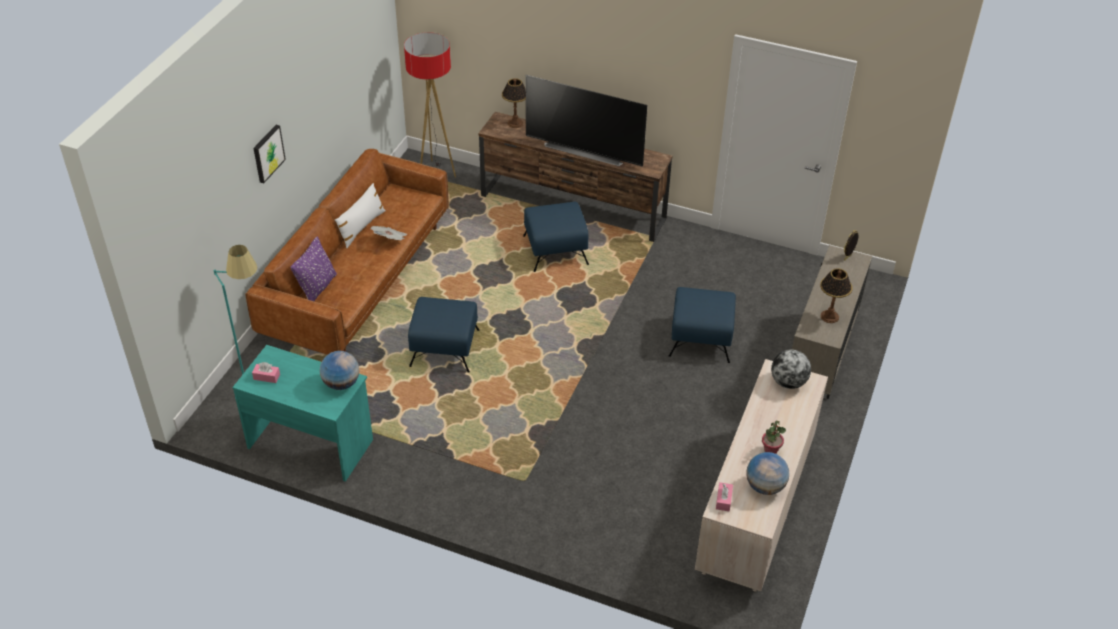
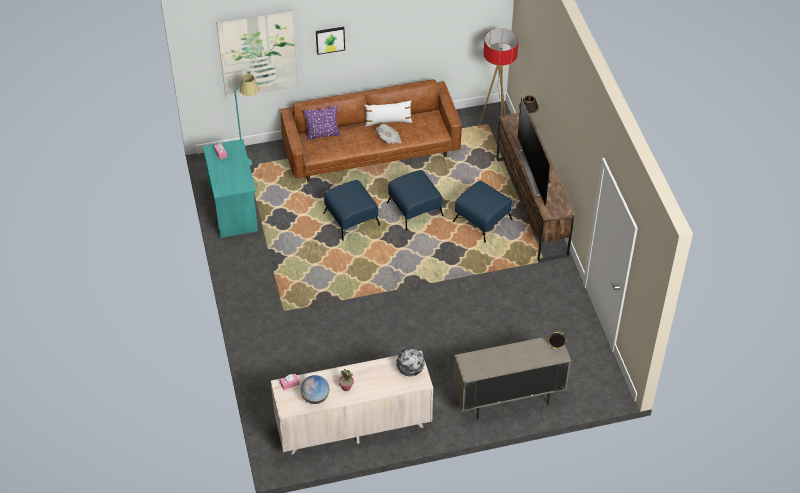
camera: 55 degrees right, 5 degrees up
globe [320,351,359,390] -> none
blue ottoman [669,287,736,363] -> blue ottoman moved to [387,170,443,230]
table lamp [820,268,853,323] -> none
none -> picture [216,9,298,98]

